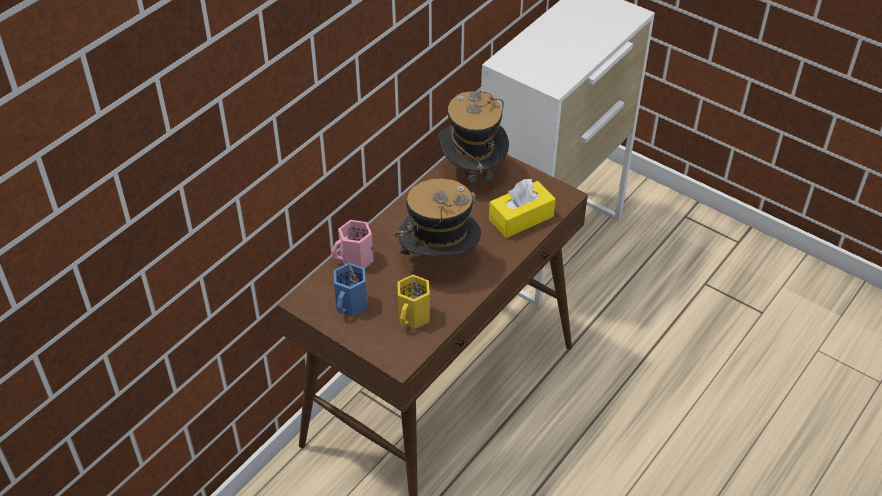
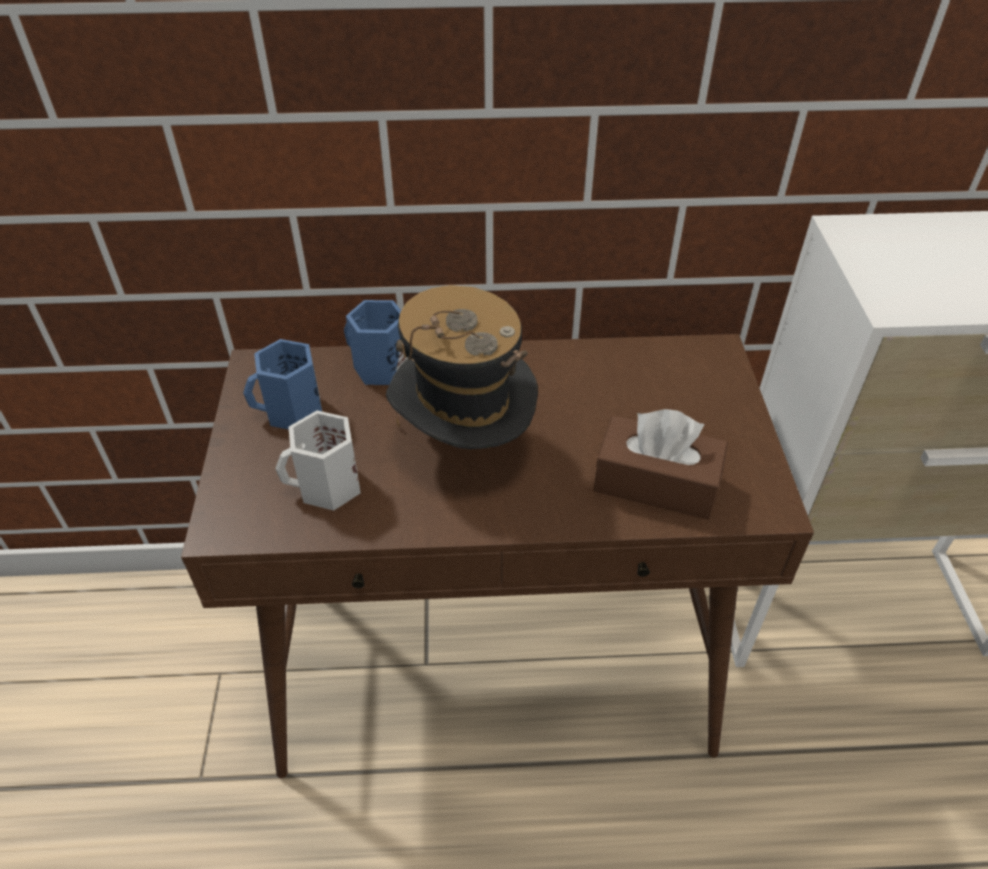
camera: 50 degrees right, 0 degrees up
pink mug [332,220,374,268] -> blue mug [344,300,408,385]
yellow mug [398,275,430,329] -> white mug [275,410,361,511]
hat [439,91,509,195] -> none
yellow tissue box [489,179,556,238] -> brown tissue box [594,409,728,520]

